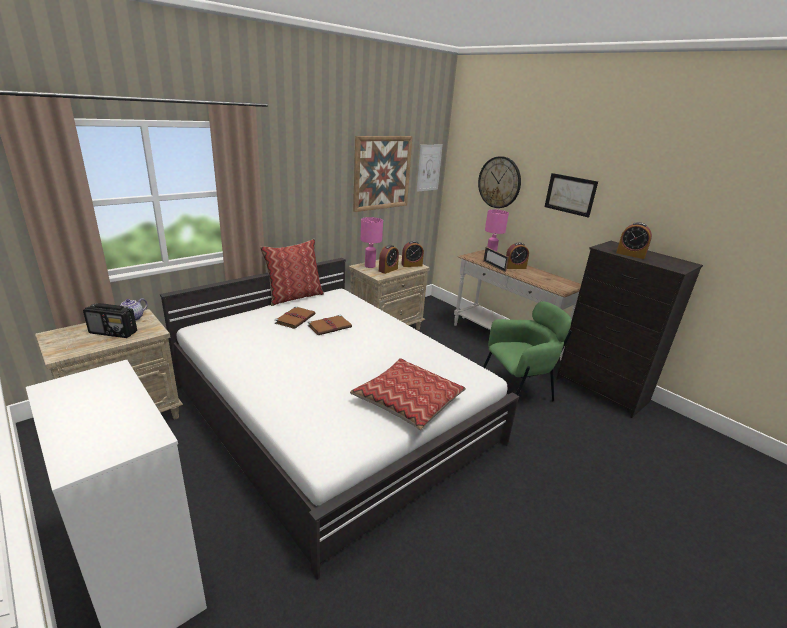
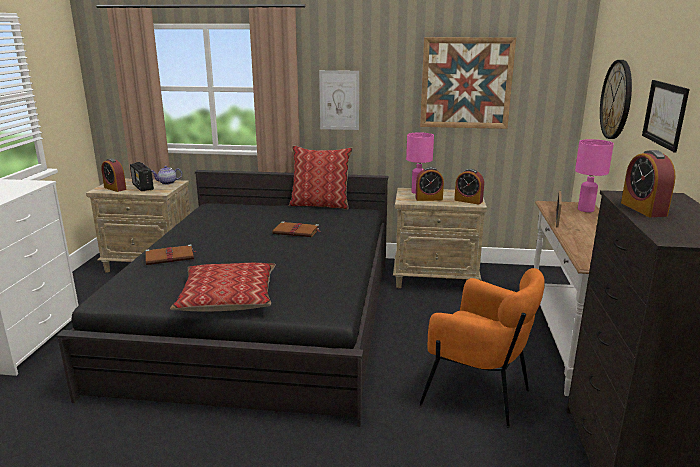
camera: 50 degrees right, 5 degrees down
white bed [160,258,519,580] -> black bed [56,170,388,427]
brown book [275,306,315,329] -> brown book moved to [145,244,196,265]
picture [416,145,443,192] -> picture moved to [319,70,359,130]
green armchair [483,302,572,402] -> orange armchair [419,268,545,428]
alarm clock [506,242,529,269] -> alarm clock moved to [101,158,127,192]

